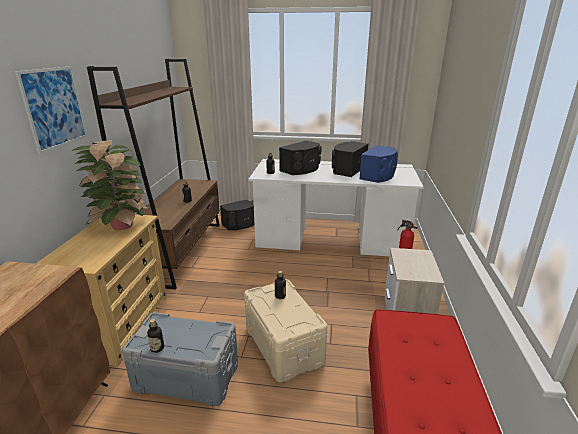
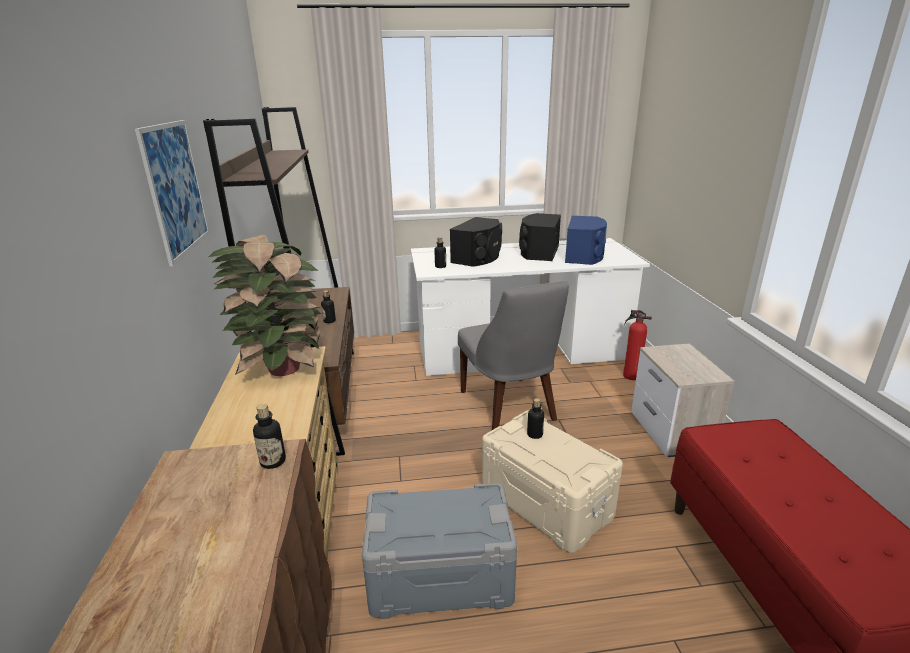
camera: 15 degrees left, 0 degrees up
bottle [147,319,164,353] -> bottle moved to [253,404,286,469]
black speaker [220,200,254,230] -> none
none -> grey chair [458,281,569,430]

